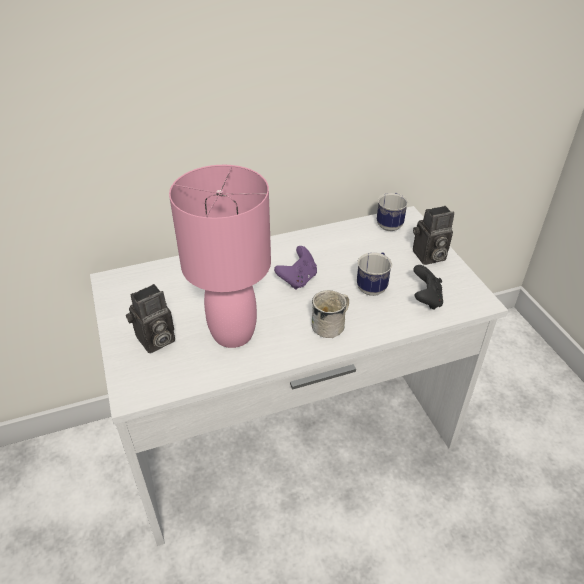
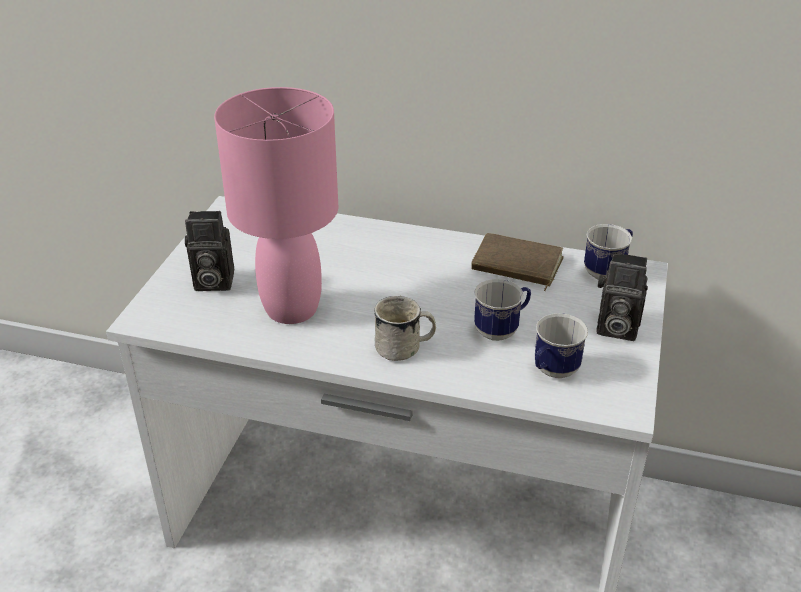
camera: 35 degrees right, 5 degrees down
purple game controller [274,246,317,290] -> none
black game controller [414,265,443,310] -> mug [535,313,588,378]
none -> brown book [471,233,564,291]

